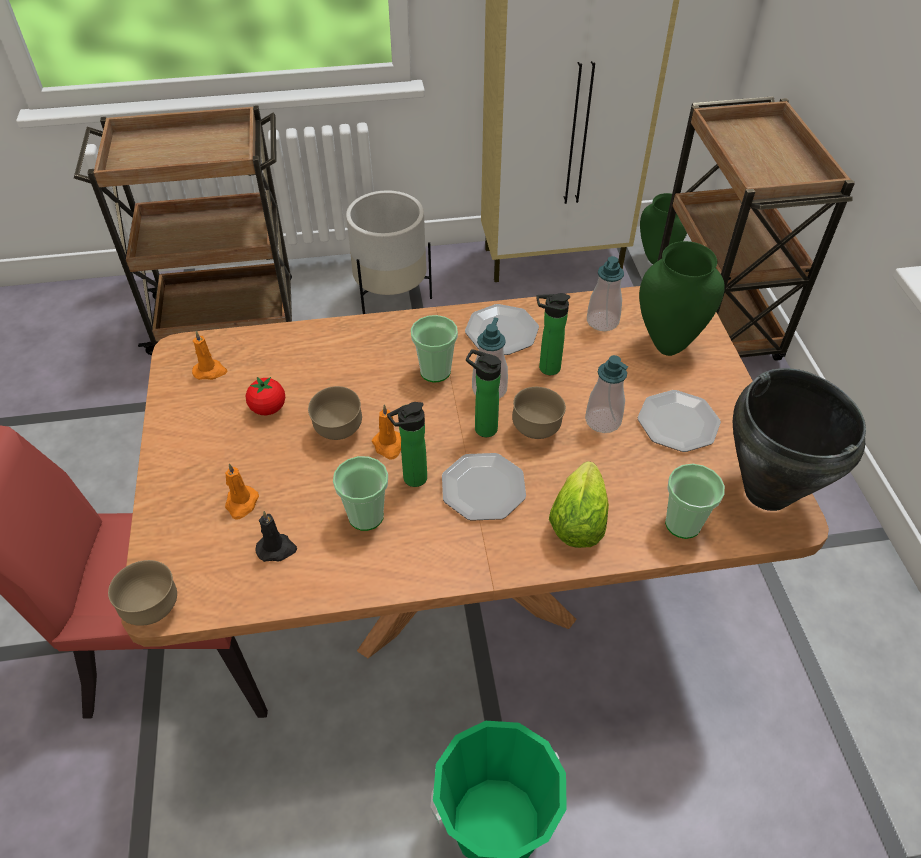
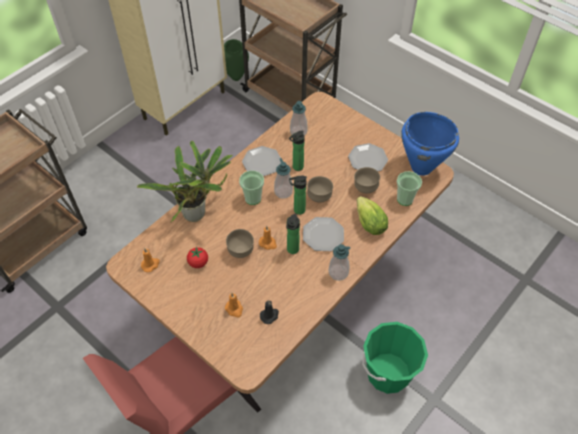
camera: 40 degrees left, 5 degrees up
brown bowl [108,560,177,626] -> brown bowl moved to [354,167,380,193]
cup [333,456,388,531] -> none
white planter [346,190,432,314] -> none
soap dispenser [585,355,628,433] -> soap dispenser moved to [329,244,350,281]
green vase [639,241,725,356] -> none
black cooking pot [733,368,866,511] -> blue cooking pot [401,112,459,176]
none -> potted plant [137,141,233,223]

